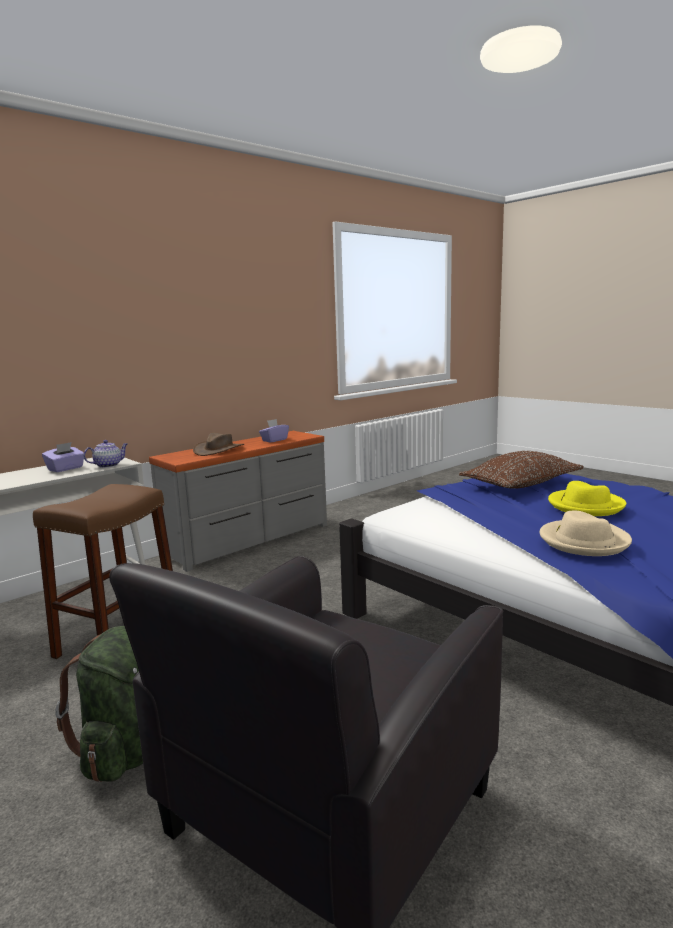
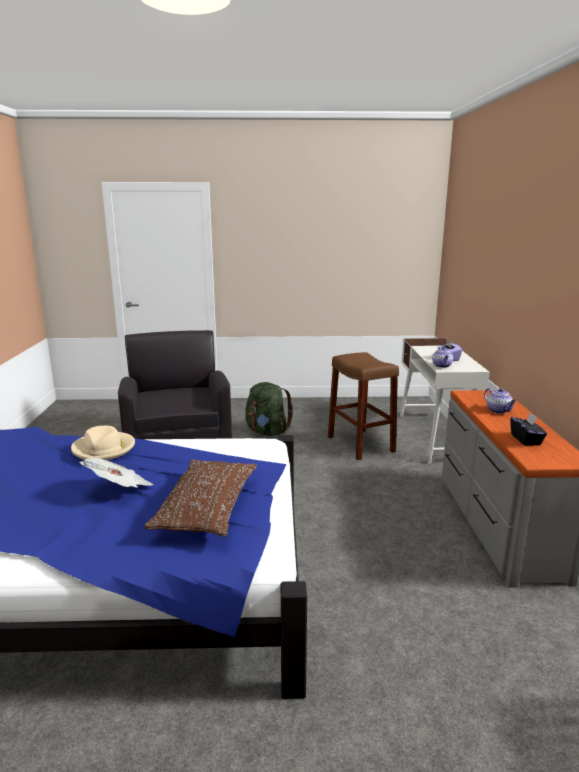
camera: 130 degrees right, 5 degrees up
brown hat [193,433,244,456] -> teapot [484,388,517,414]
purple tissue box [259,419,289,443] -> black tissue box [510,412,547,446]
yellow hat [548,481,626,516] -> newspaper [79,458,153,488]

